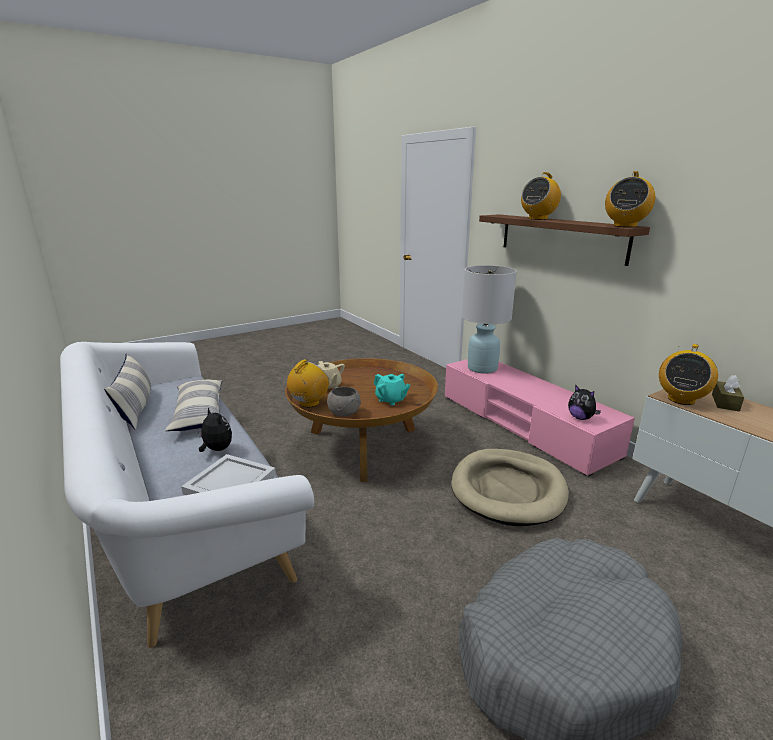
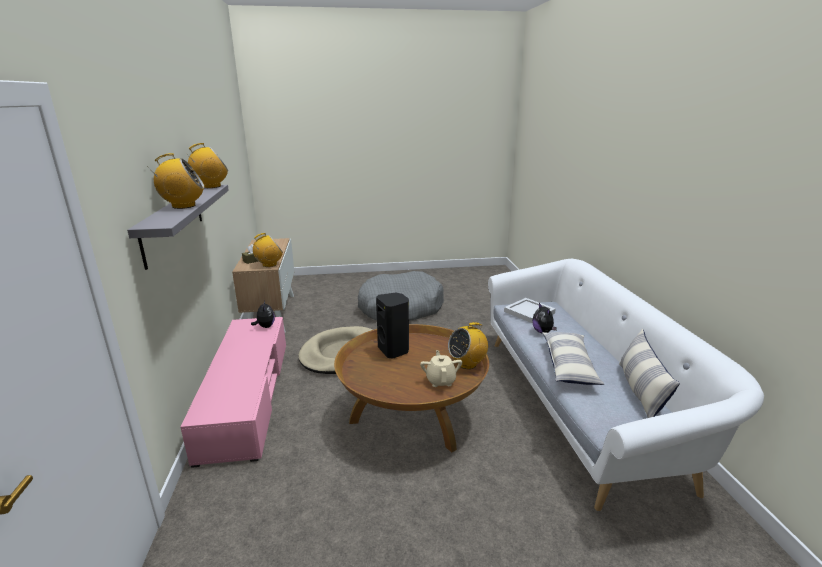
camera: 155 degrees left, 0 degrees up
grey bowl [327,387,361,416] -> none
turquoise teapot [374,374,411,405] -> black speaker [376,293,409,359]
white table lamp [462,265,517,374] -> none
brown shelf [479,214,650,266] -> grey shelf [127,185,229,270]

